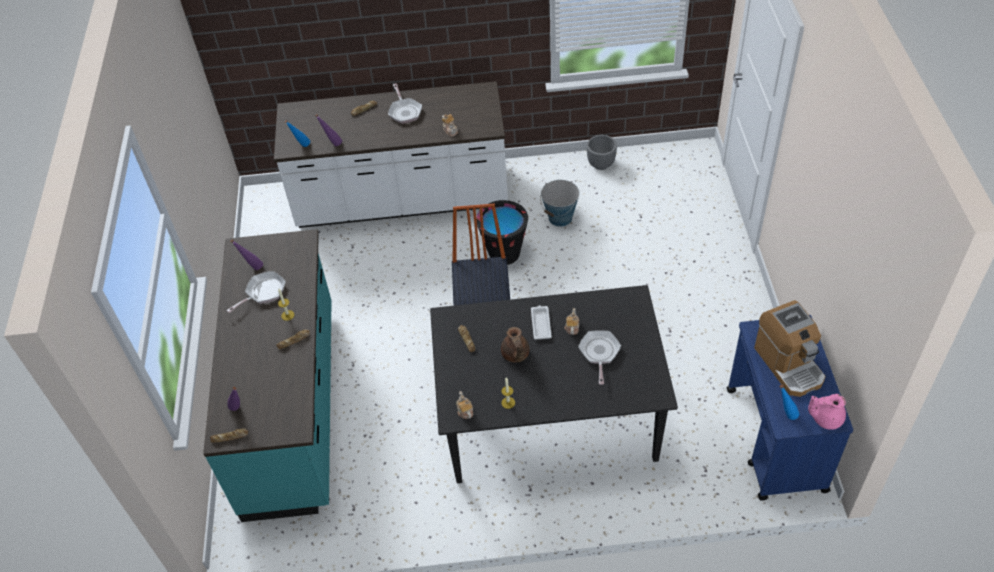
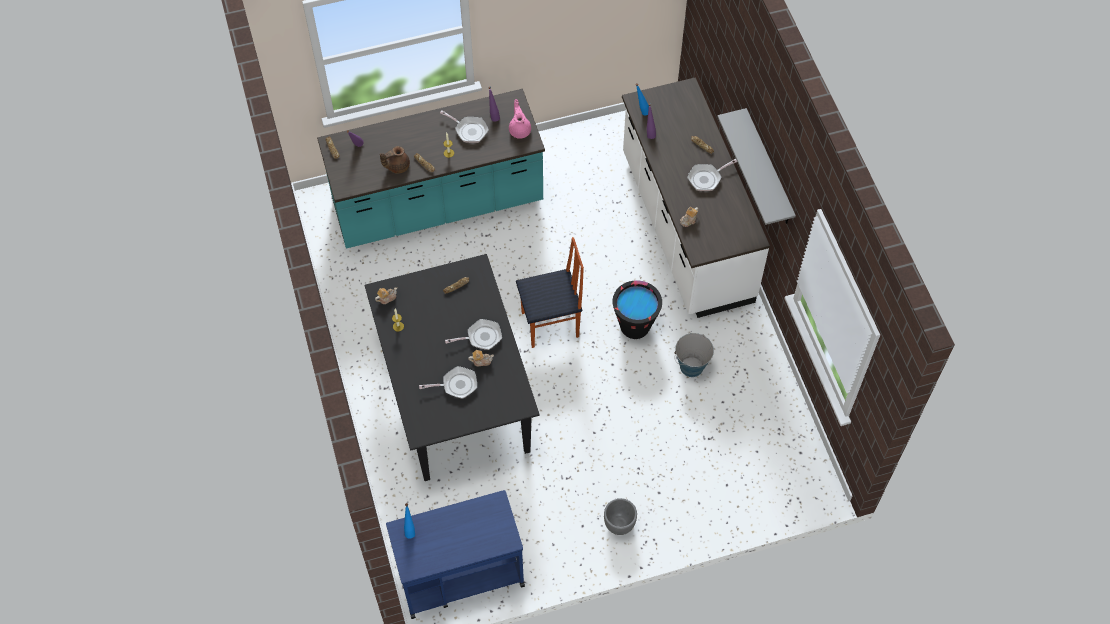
camera: 75 degrees right, 10 degrees up
brown teapot [501,327,529,362] -> brown teapot moved to [380,146,410,173]
white tray [531,306,552,340] -> frying pan [445,319,502,350]
grey planter [587,135,617,170] -> grey planter moved to [604,498,637,535]
coffee machine [754,300,826,397] -> none
pink teapot [808,394,846,430] -> pink teapot moved to [509,99,531,139]
none -> grey shelf [717,108,796,225]

